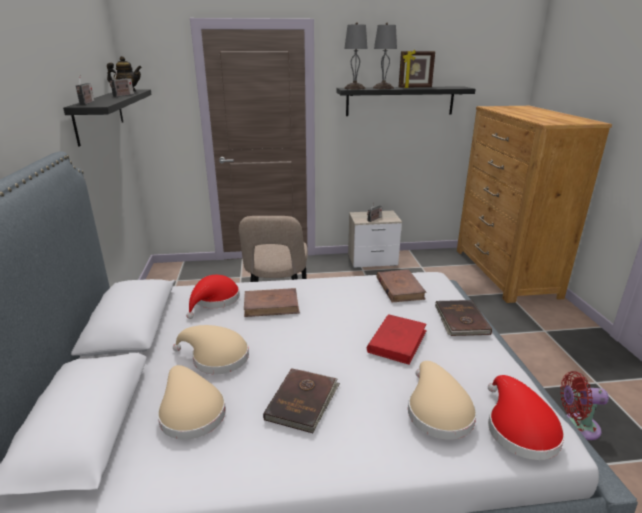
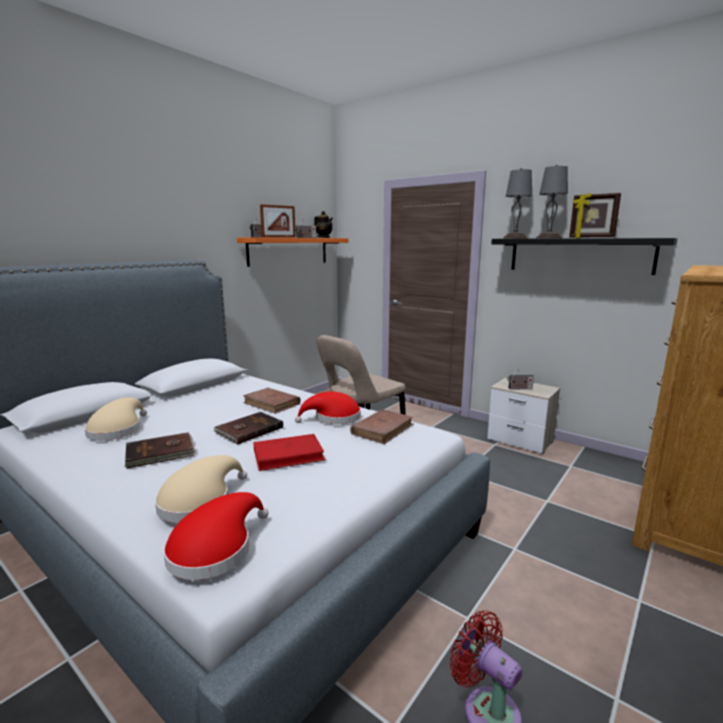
camera: 45 degrees right, 10 degrees down
black shelf [63,89,152,147] -> orange shelf [237,238,348,267]
beige hat [173,325,249,374] -> none
red hat [186,275,240,319] -> red hat moved to [295,392,361,424]
brown book [435,300,492,336] -> brown book moved to [213,412,283,445]
none -> picture frame [260,204,296,238]

